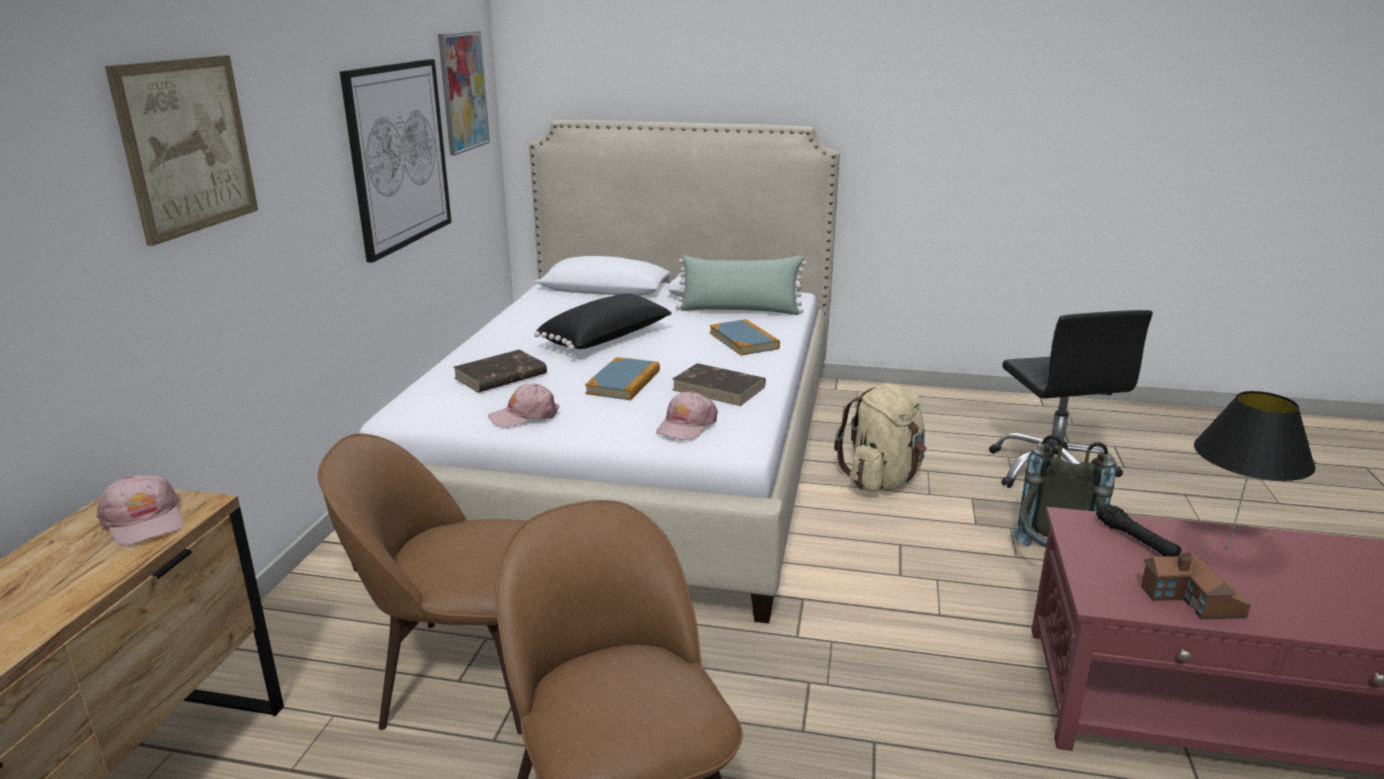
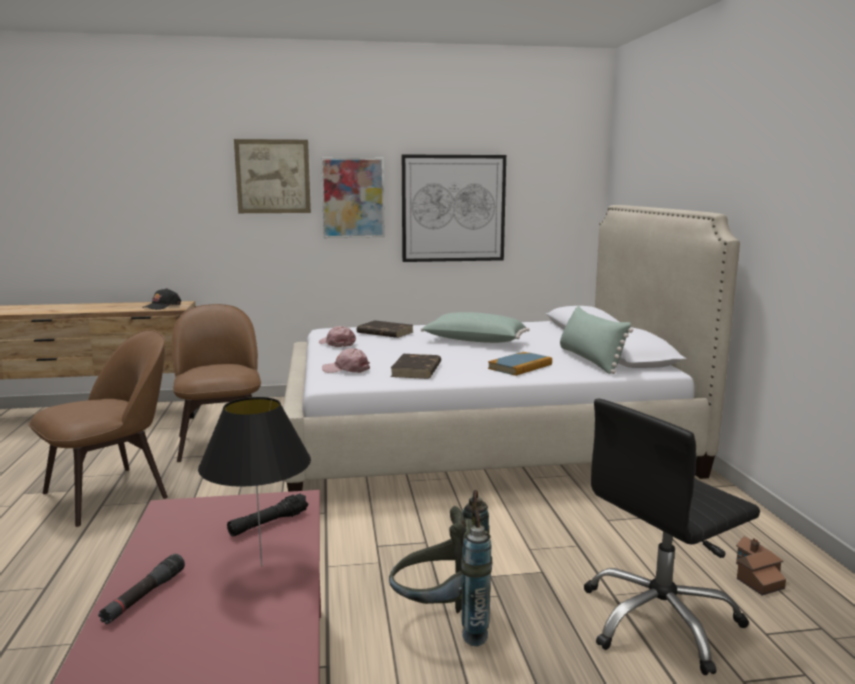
camera: 70 degrees right, 10 degrees down
pink cap [96,475,184,547] -> black cap [142,288,181,310]
picture [438,31,490,155] -> picture moved to [321,157,385,238]
black pillow [534,294,672,351] -> green pillow [421,312,530,343]
book [585,357,660,400] -> none
beige backpack [834,384,927,492] -> none
toy house [1141,552,1251,620] -> toy house moved to [736,536,786,596]
none -> black flashlight [98,554,185,624]

